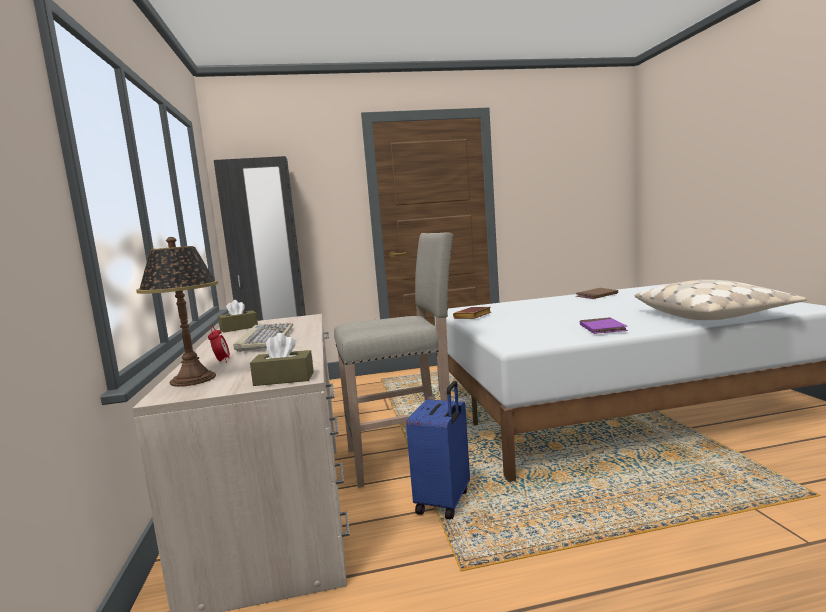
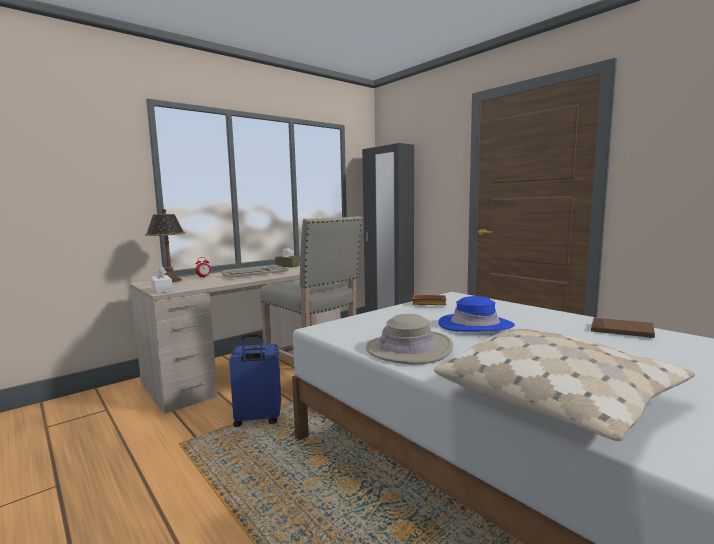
camera: 60 degrees right, 0 degrees up
brown tissue box [250,333,314,386] -> white tissue box [151,265,173,294]
purple book [580,317,628,334] -> beige hat [366,314,453,365]
none -> blue hat [438,296,515,332]

